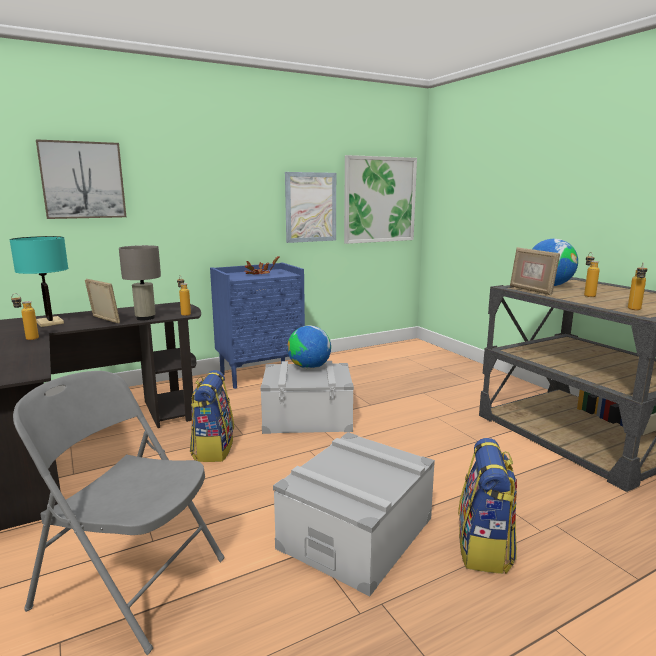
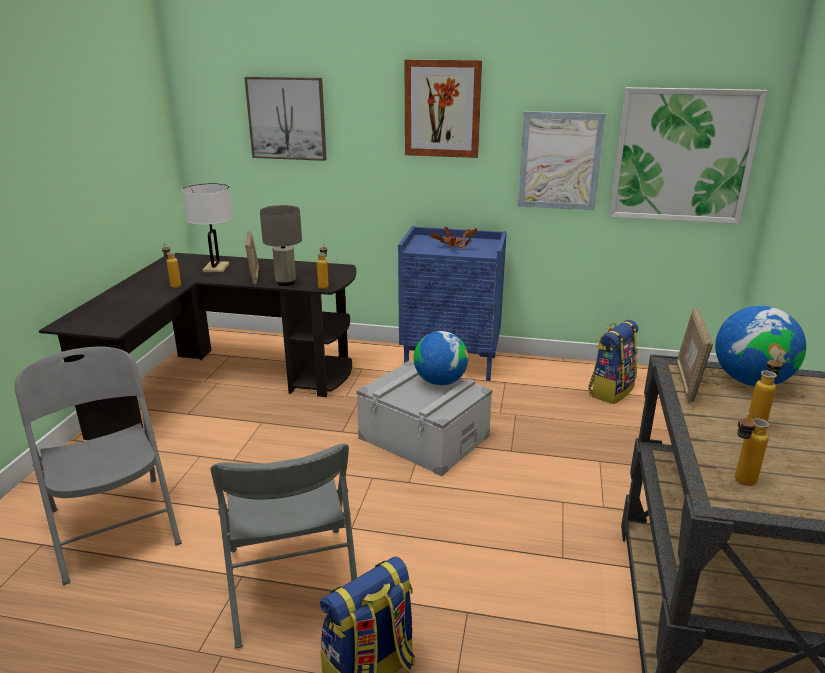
camera: 40 degrees right, 10 degrees up
turquoise table lamp [9,236,68,327] -> white table lamp [182,183,233,272]
backpack [190,370,234,462] -> backpack moved to [589,320,638,404]
grey storage box [273,432,435,597] -> grey chair [211,444,357,649]
none -> picture [405,60,482,158]

